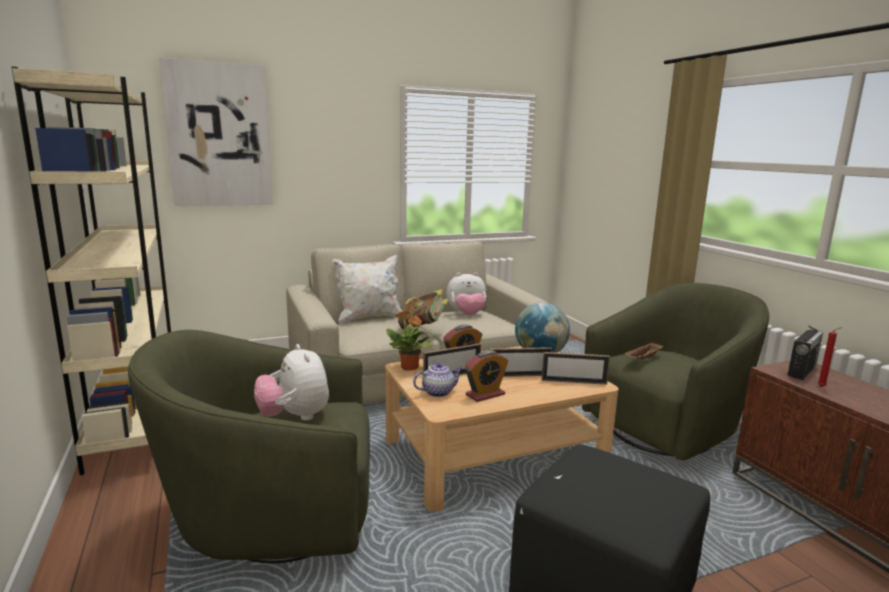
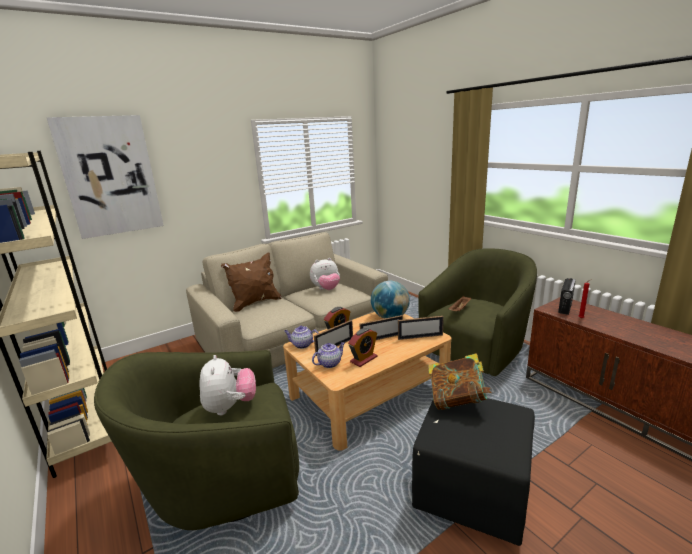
camera: 10 degrees left, 5 degrees up
plush toy [254,344,329,420] -> plush toy turned 150 degrees counterclockwise [199,355,256,416]
white pillow [332,255,403,324] -> brown pillow [221,253,282,312]
potted plant [386,311,436,371] -> teapot [284,326,318,349]
book [398,289,449,330] -> book moved to [428,353,492,410]

